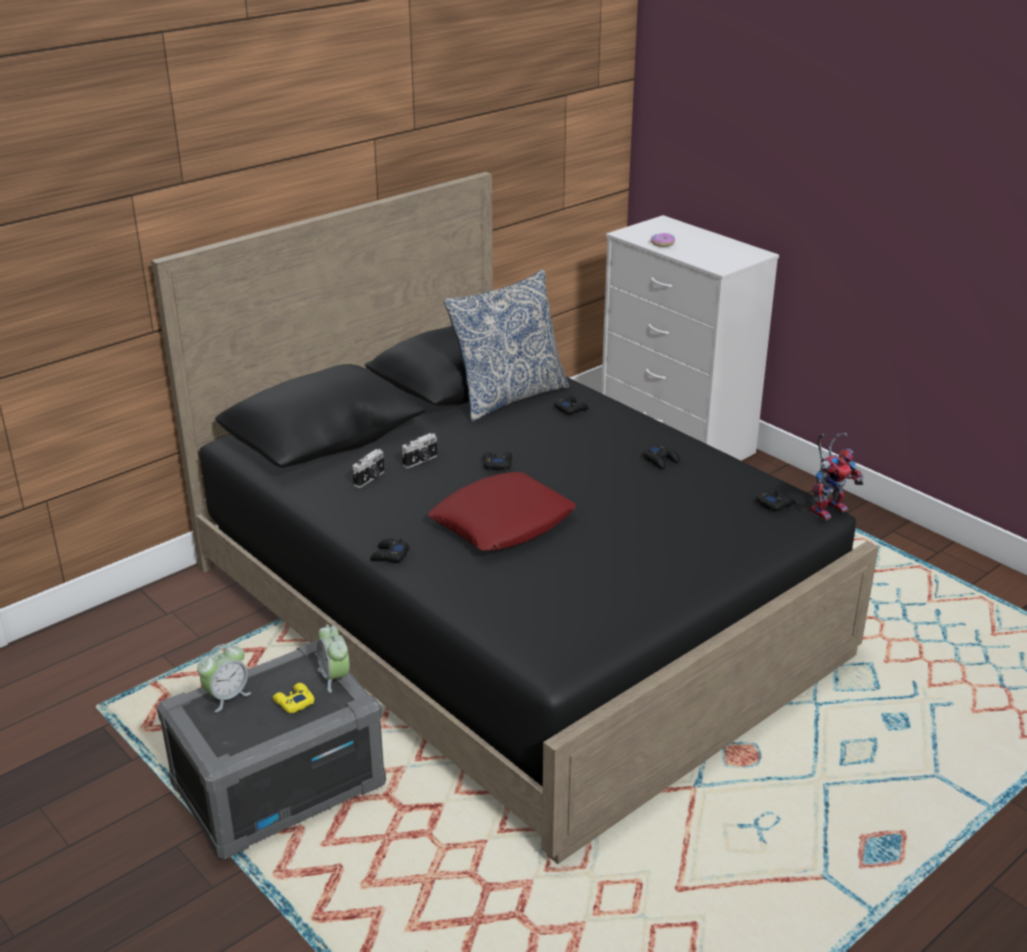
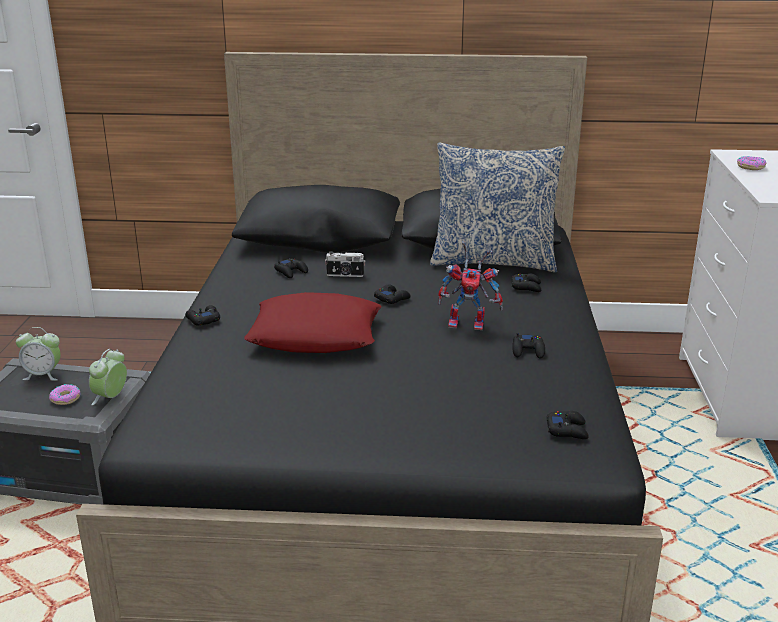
camera: 45 degrees right, 5 degrees down
yellow game controller [273,683,314,713] -> donut [49,384,81,405]
camera [352,449,384,488] -> black game controller [274,259,308,278]
toy robot [810,433,864,521] -> toy robot moved to [438,241,503,330]

